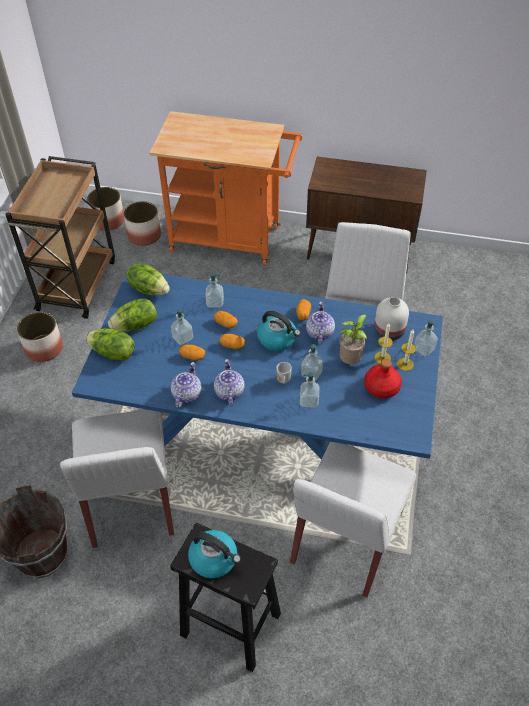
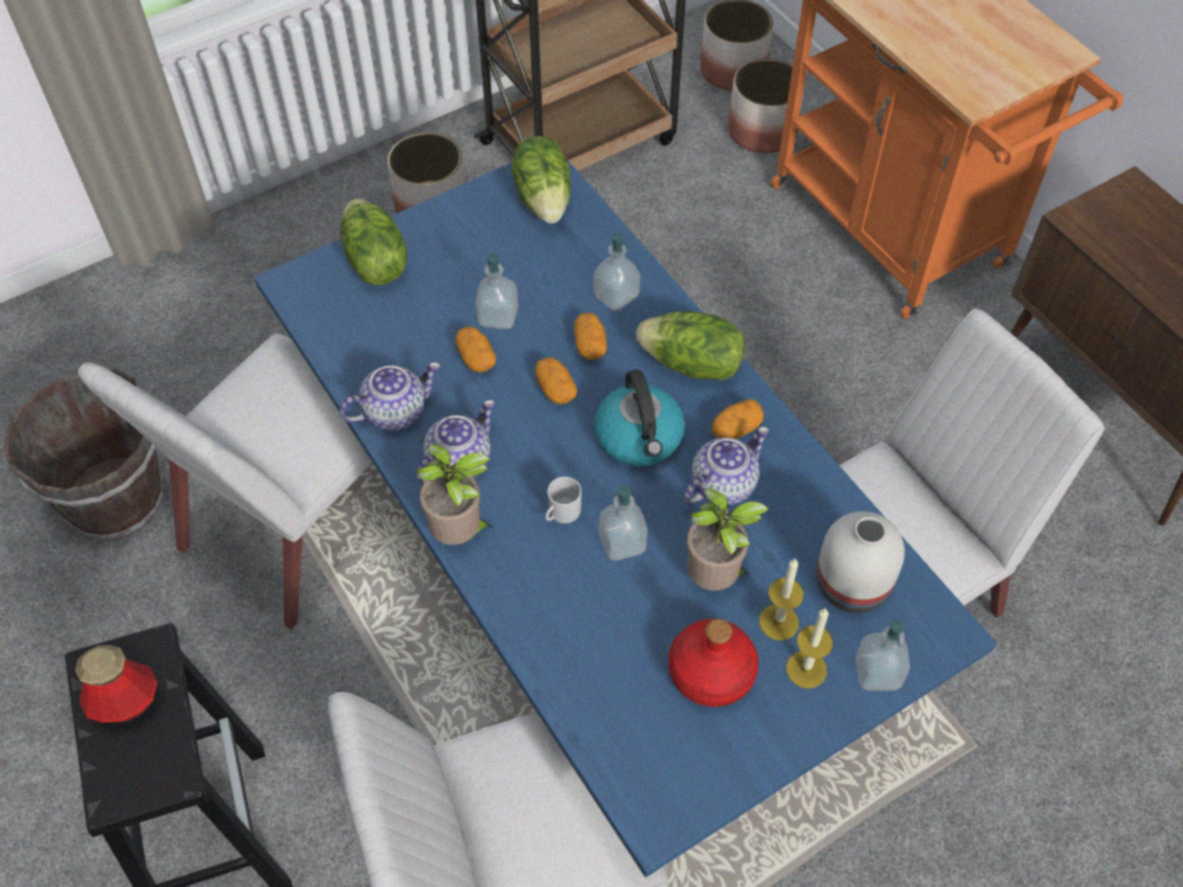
camera: 45 degrees right, 5 degrees up
lettuce [108,299,157,331] -> lettuce moved to [636,311,745,380]
kettle [188,530,241,578] -> bottle [75,645,158,723]
soap dispenser [300,372,319,408] -> none
none -> potted plant [417,444,493,545]

